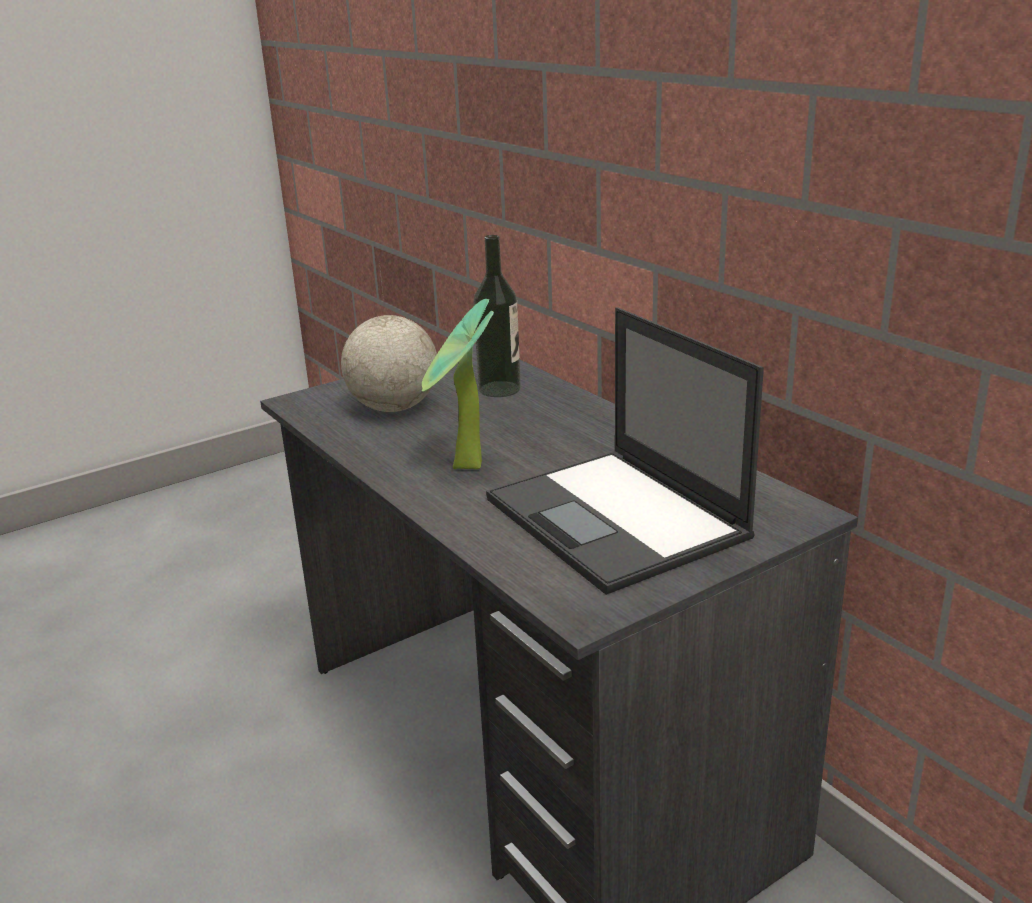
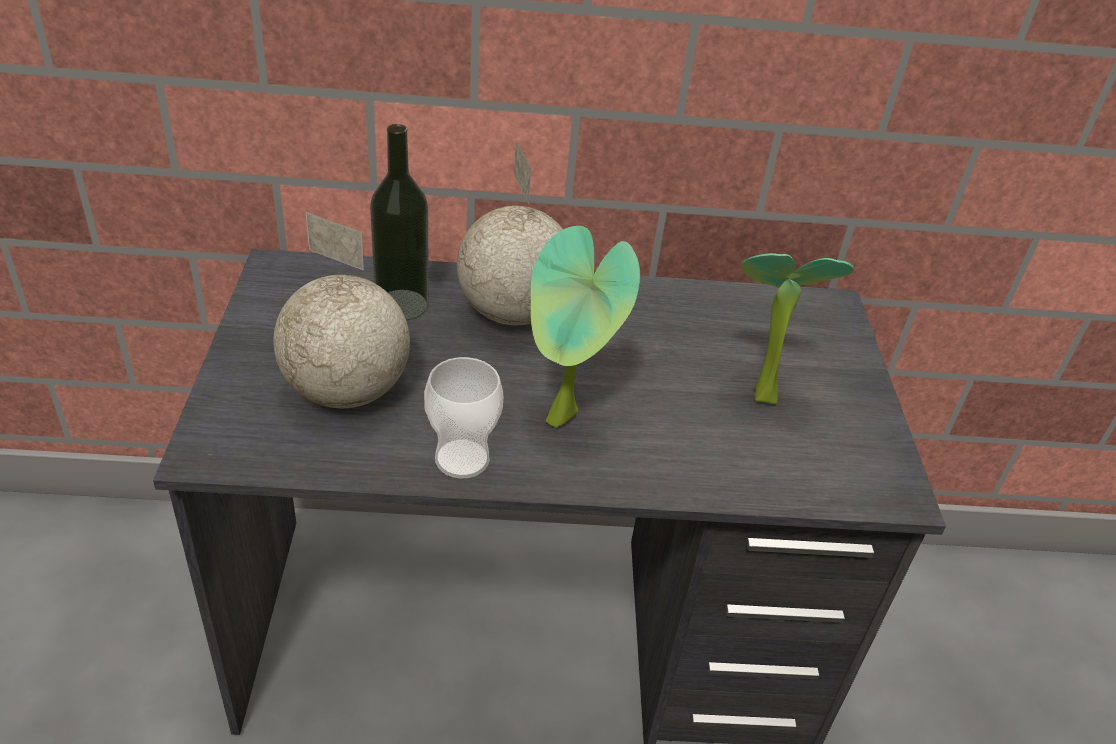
camera: 60 degrees left, 15 degrees up
laptop [486,307,764,595] -> potted plant [741,253,854,404]
none -> cup [424,357,504,479]
none -> globe [457,141,563,325]

